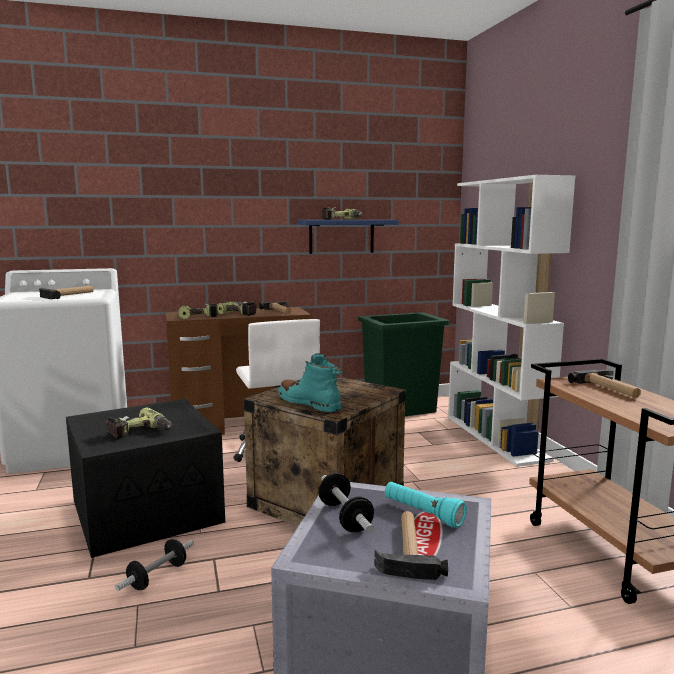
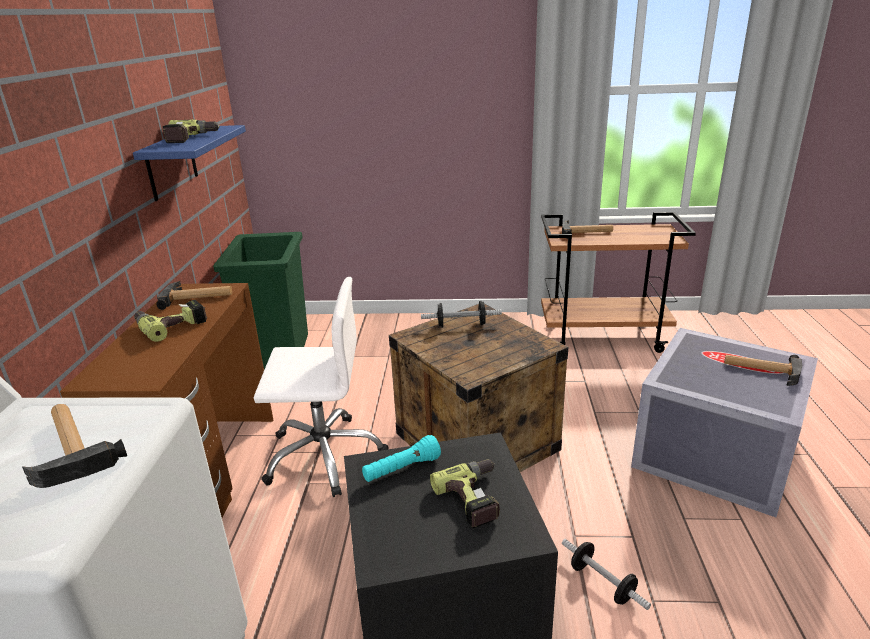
camera: 70 degrees left, 15 degrees up
power drill [178,303,218,319] -> none
turquoise boot [278,353,343,412] -> none
dumbbell [318,473,374,533] -> dumbbell moved to [421,301,502,328]
turquoise flashlight [385,482,467,528] -> turquoise flashlight moved to [362,435,441,482]
white bookcase [448,175,575,466] -> none

